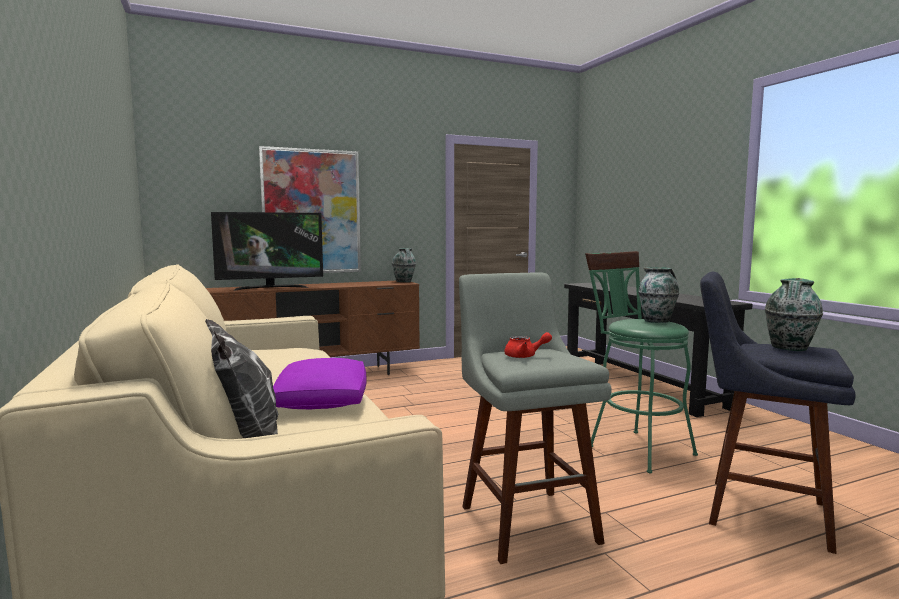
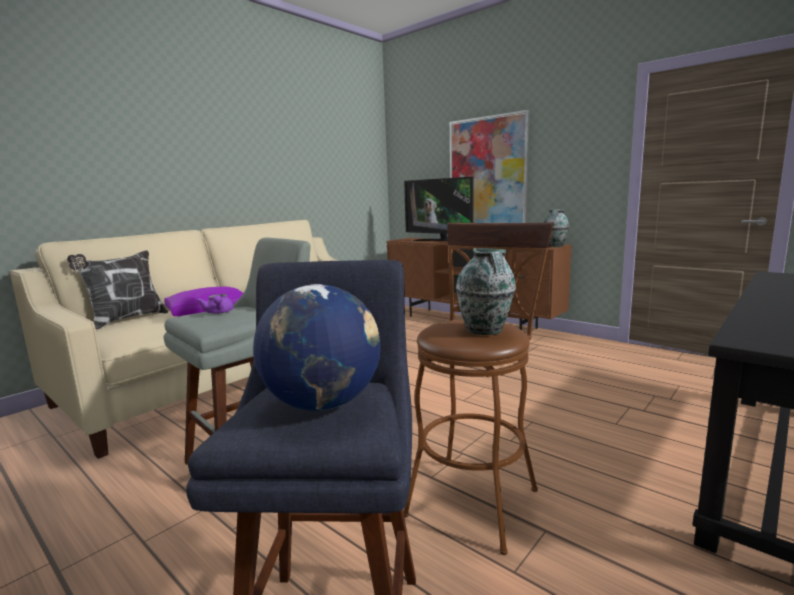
camera: 65 degrees right, 5 degrees up
red teapot [504,332,552,358] -> purple teapot [197,294,234,314]
green stool [585,251,698,473] -> brown stool [403,222,554,555]
vase [765,278,823,351] -> globe [253,284,380,411]

